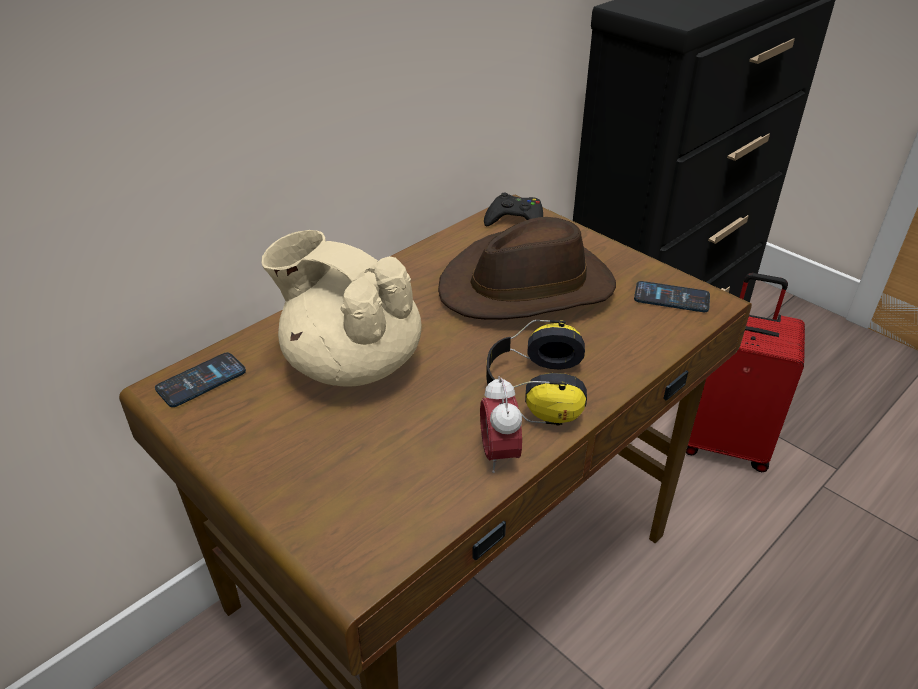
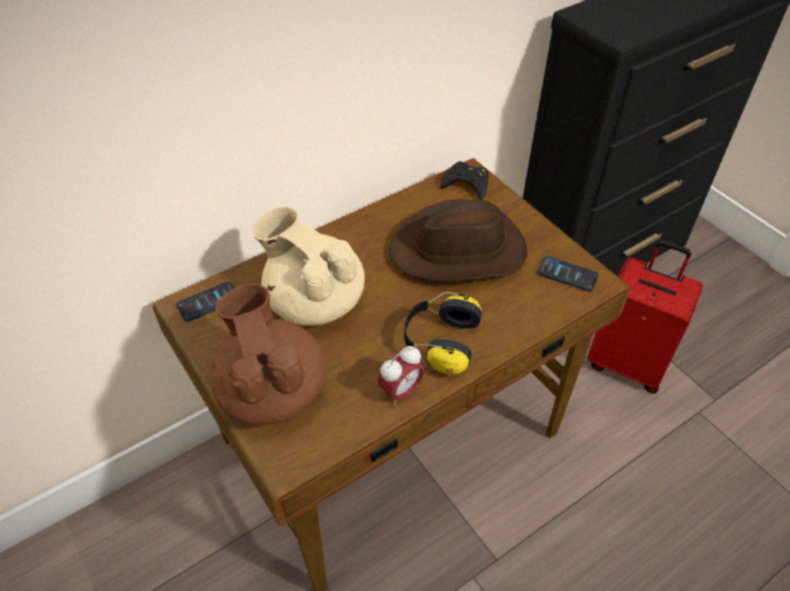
camera: 10 degrees right, 10 degrees up
alarm clock [480,376,522,473] -> alarm clock turned 135 degrees counterclockwise [378,346,425,405]
none -> brown teapot [209,284,327,426]

